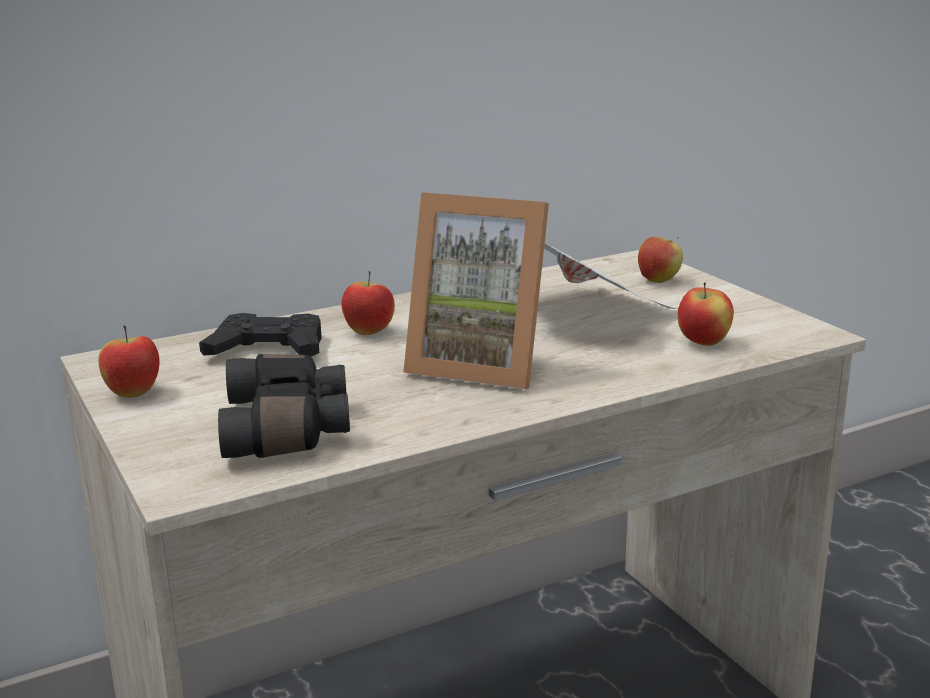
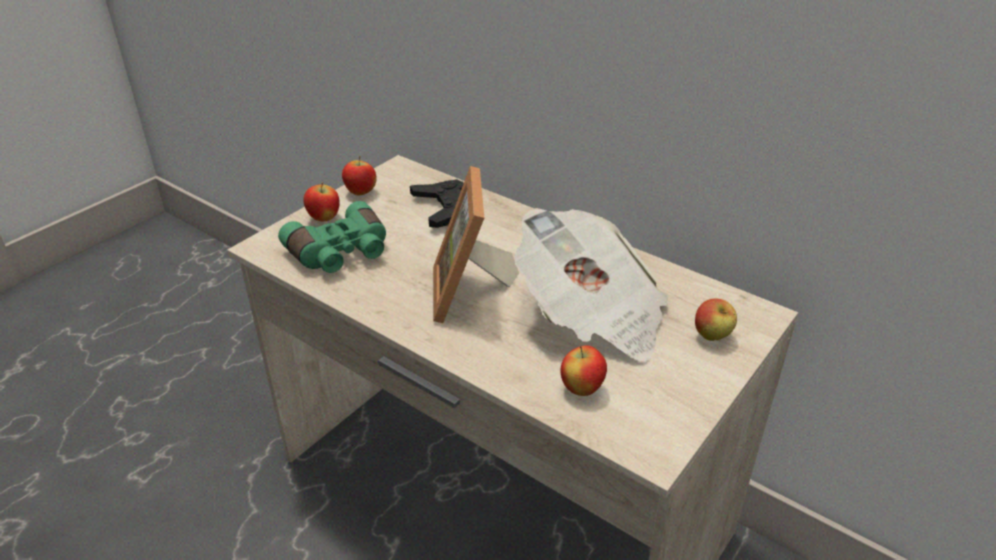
camera: 65 degrees right, 15 degrees up
black binoculars [218,354,350,458] -> green binoculars [278,201,386,273]
apple [341,271,395,335] -> apple moved to [303,182,340,221]

